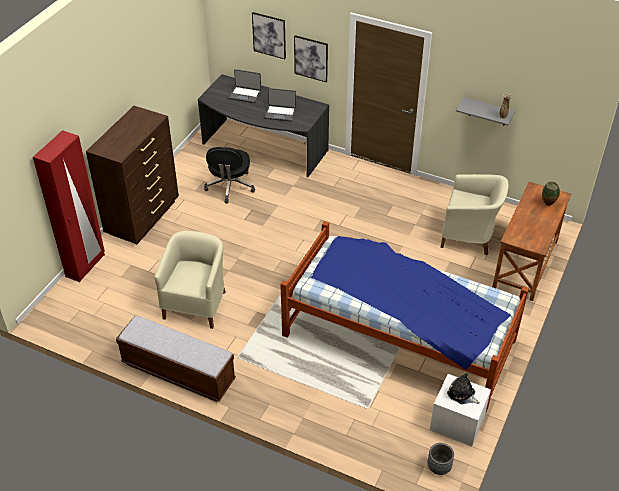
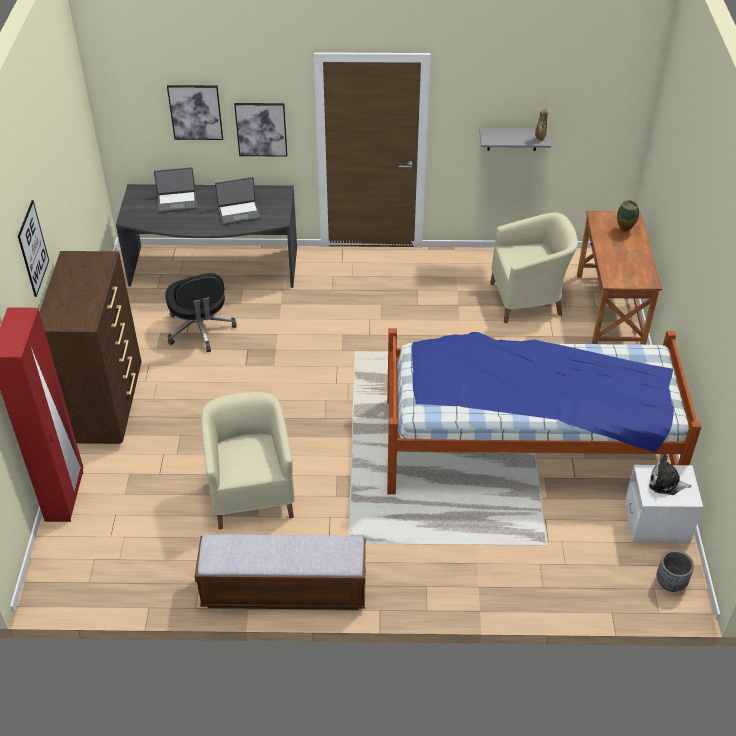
camera: 25 degrees left, 0 degrees up
none -> picture [18,200,49,297]

